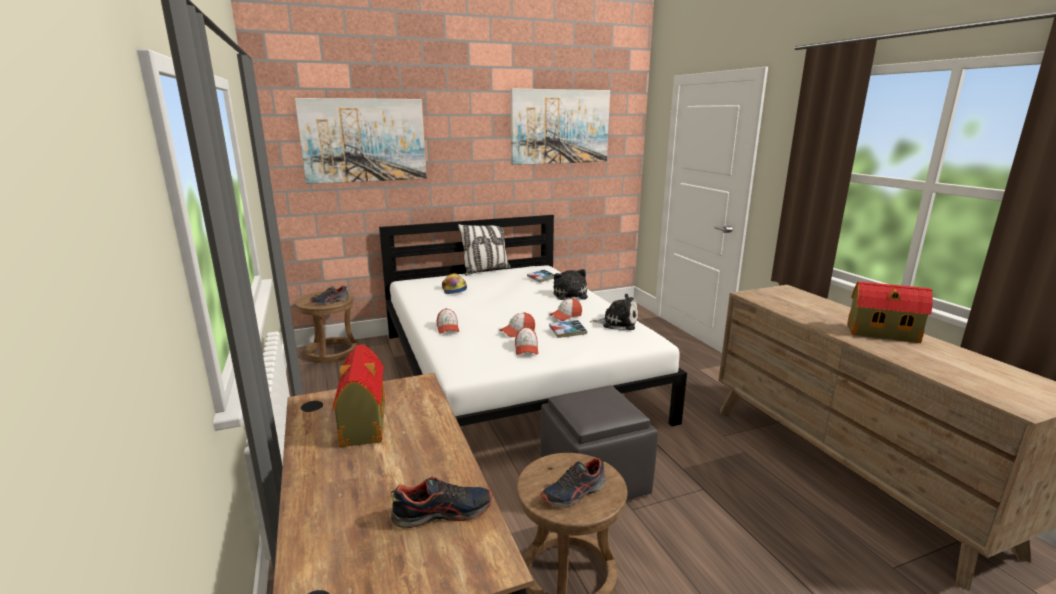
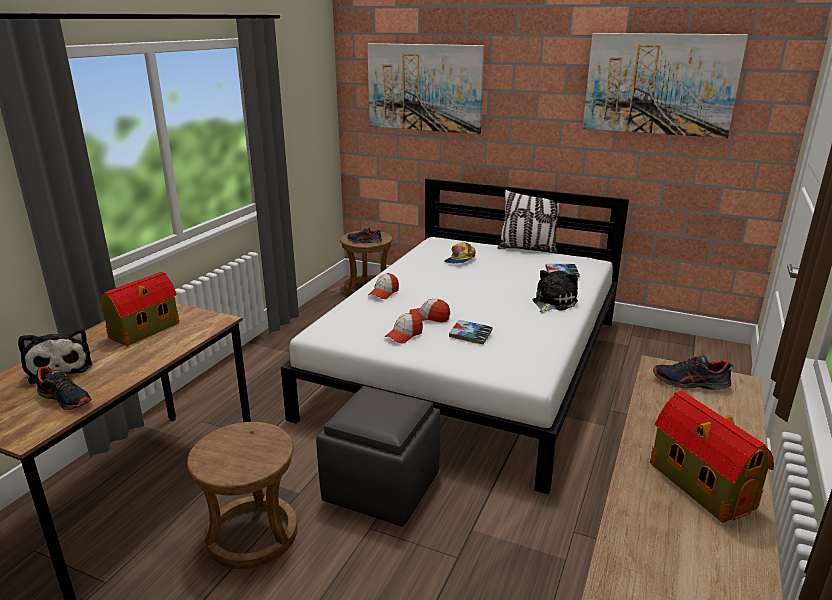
camera: 45 degrees right, 5 degrees up
shoe [541,458,606,508] -> shoe moved to [653,355,734,390]
cap [549,298,582,321] -> none
plush toy [590,294,638,331] -> plush toy moved to [18,329,93,384]

